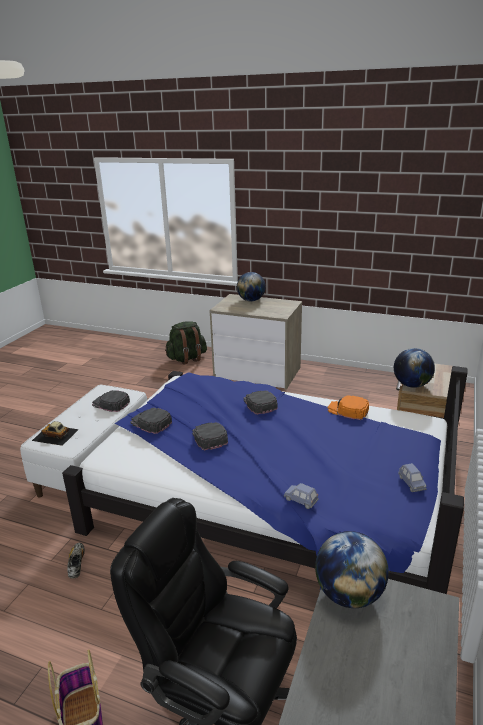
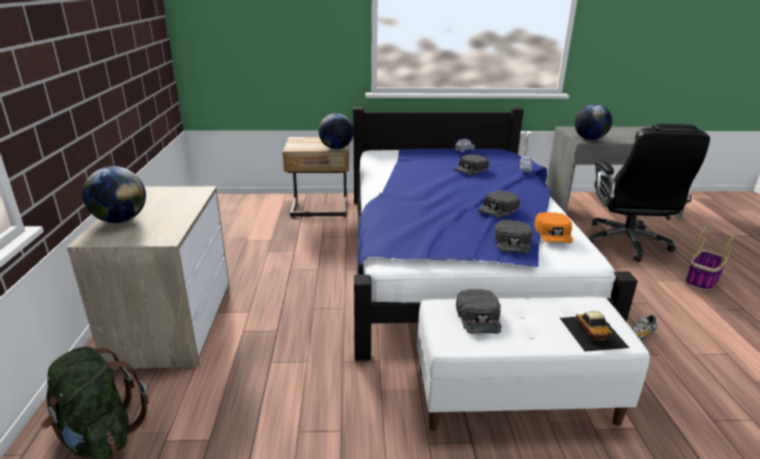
camera: 115 degrees left, 0 degrees up
black cap [243,390,278,415] -> black cap moved to [454,154,489,175]
orange cap [328,395,369,420] -> orange cap moved to [534,212,573,243]

